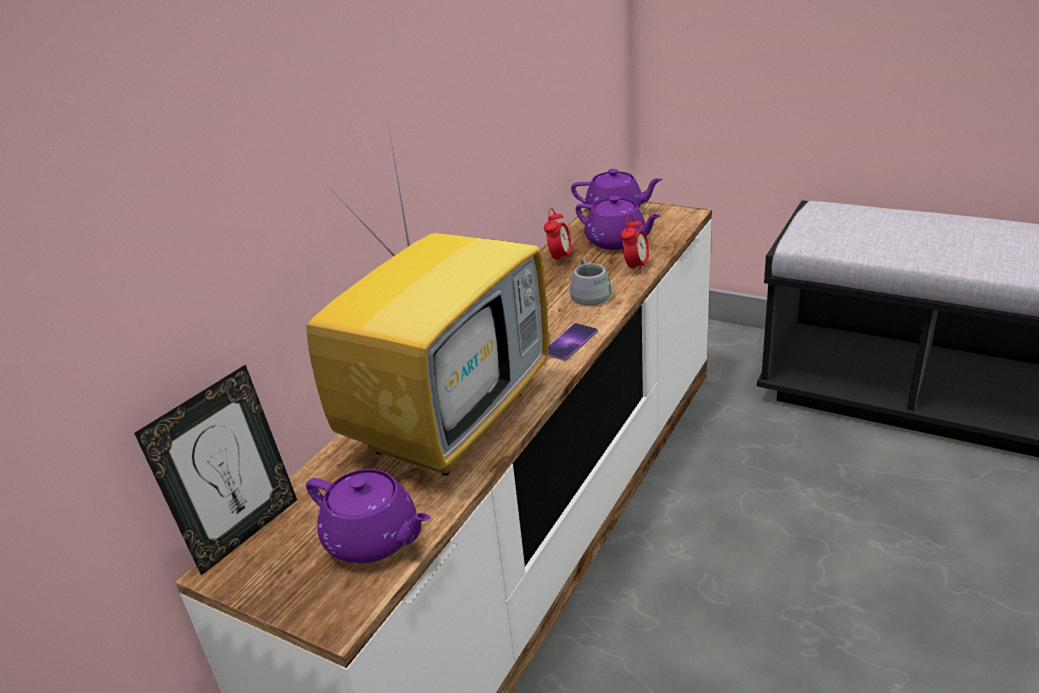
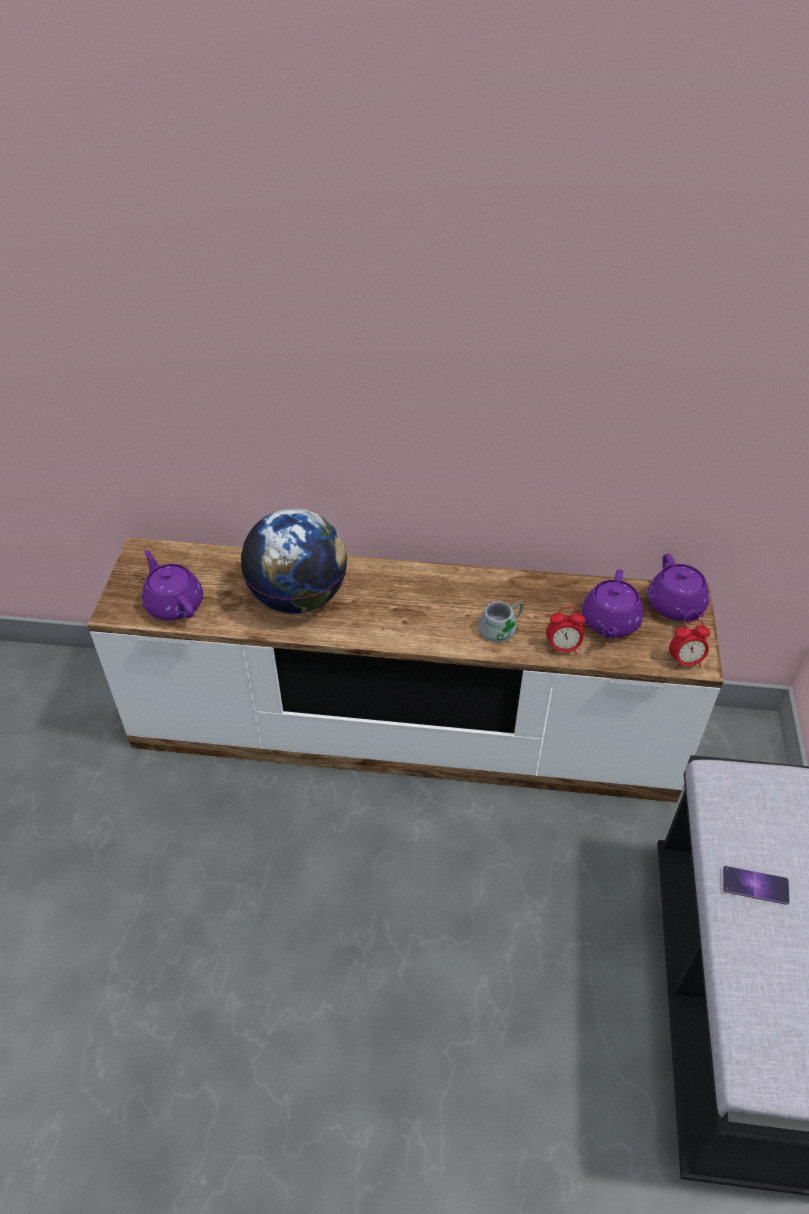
camera: 65 degrees right, 15 degrees up
picture frame [134,365,297,575] -> none
television [306,124,549,476] -> globe [241,508,347,614]
purple teapot [306,469,431,563] -> purple teapot turned 135 degrees clockwise [142,550,203,621]
alarm clock [544,208,571,264] -> alarm clock moved to [669,620,711,669]
phone [548,323,598,361] -> phone moved to [723,866,790,905]

